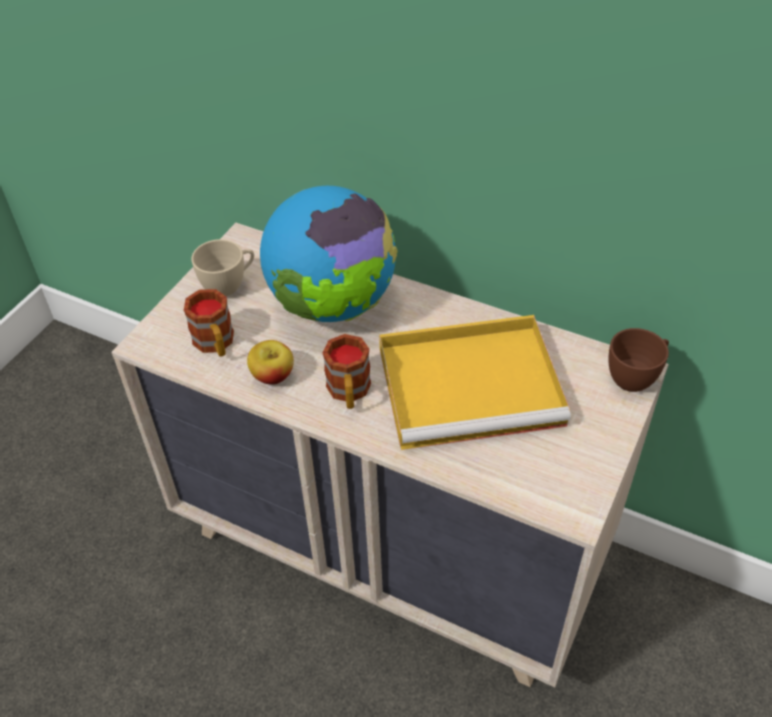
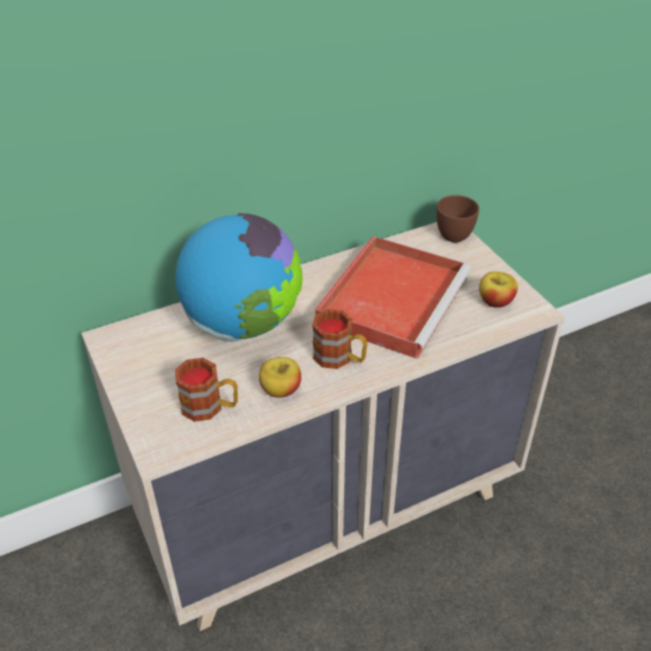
camera: 55 degrees left, 5 degrees down
beige cup [191,239,254,296] -> none
yellow tray [379,315,571,450] -> red tray [315,236,471,359]
none -> apple [479,272,518,308]

